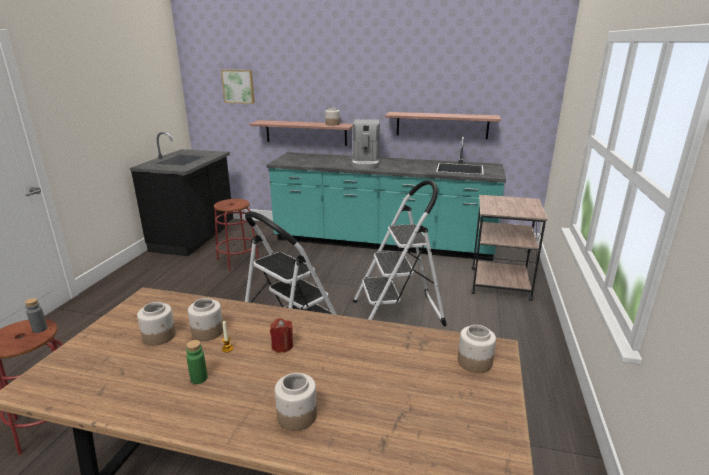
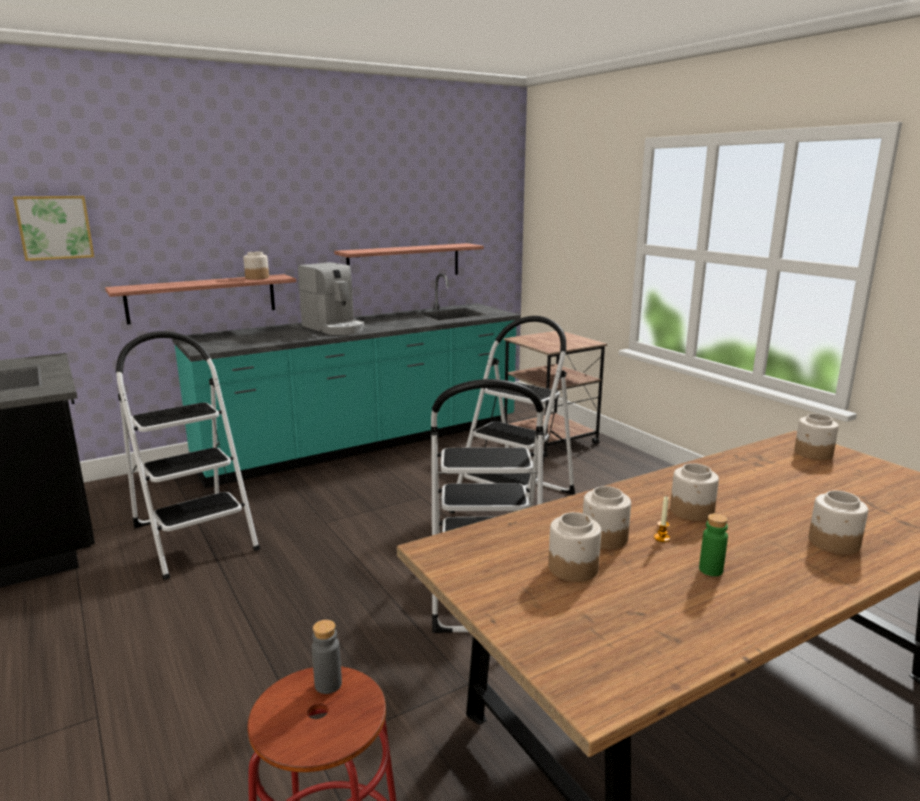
camera: 45 degrees left, 5 degrees down
red stool [214,199,259,271] -> step ladder [116,331,260,580]
red candle [270,318,293,353] -> jar [670,463,719,521]

